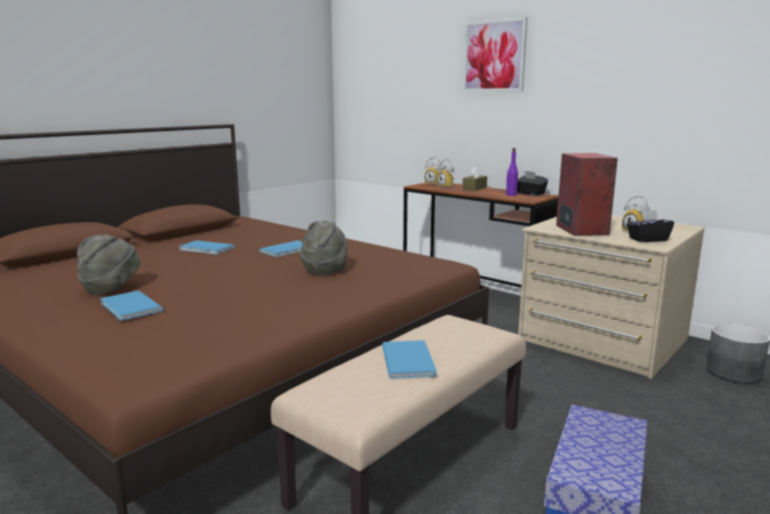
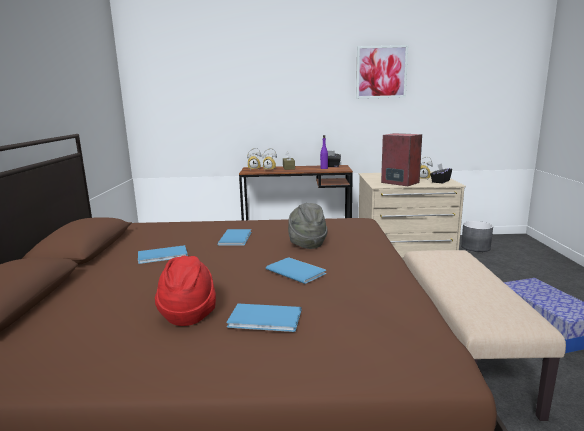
camera: 40 degrees left, 0 degrees up
grey hat [77,234,140,295] -> red hat [155,256,216,326]
blue book [382,340,437,379] -> blue book moved to [266,257,326,284]
picture [463,17,528,92] -> picture moved to [356,45,408,99]

